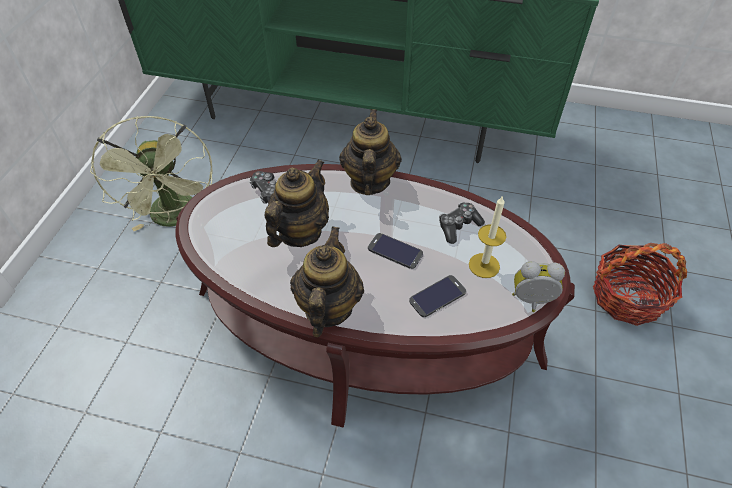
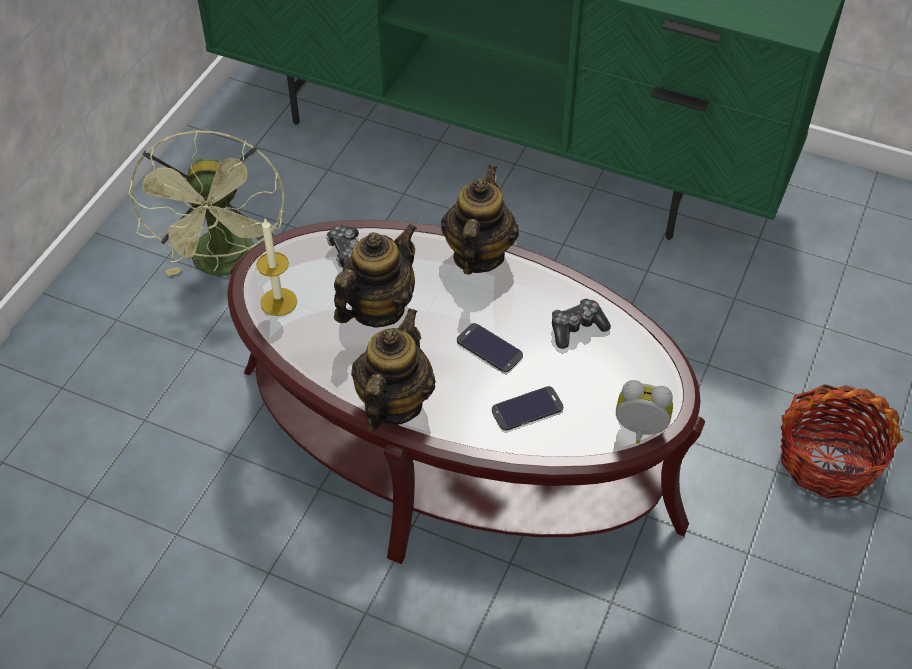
camera: 10 degrees right, 0 degrees up
candle [469,195,506,278] -> candle moved to [256,219,297,316]

